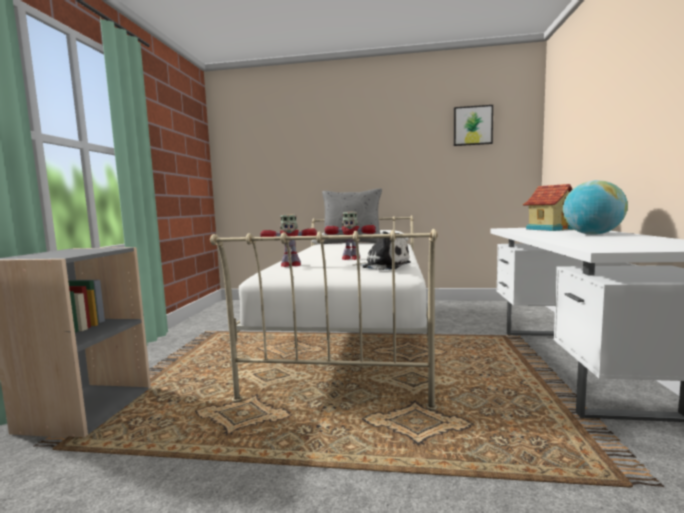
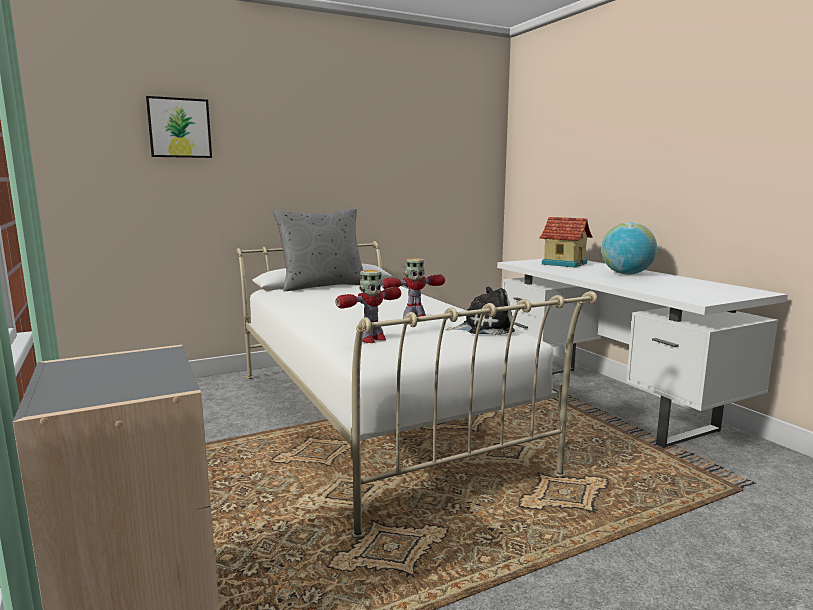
camera: 35 degrees left, 5 degrees up
picture [454,105,493,146] -> picture moved to [146,96,212,158]

